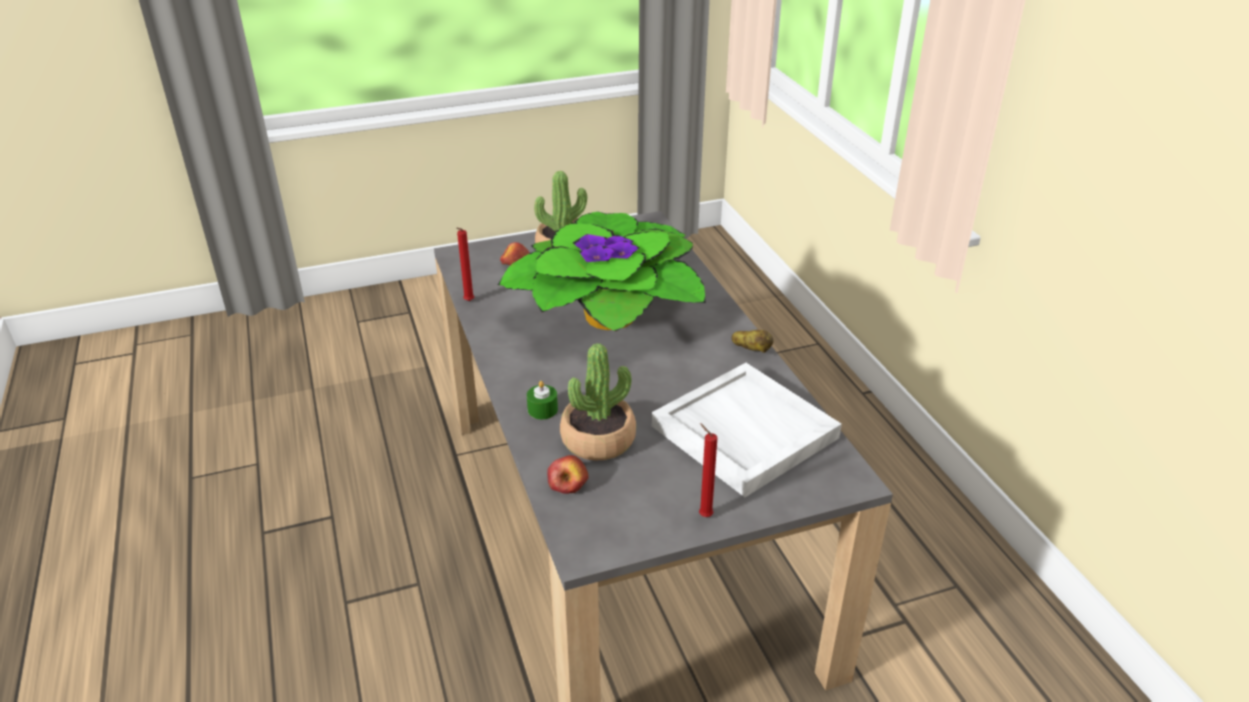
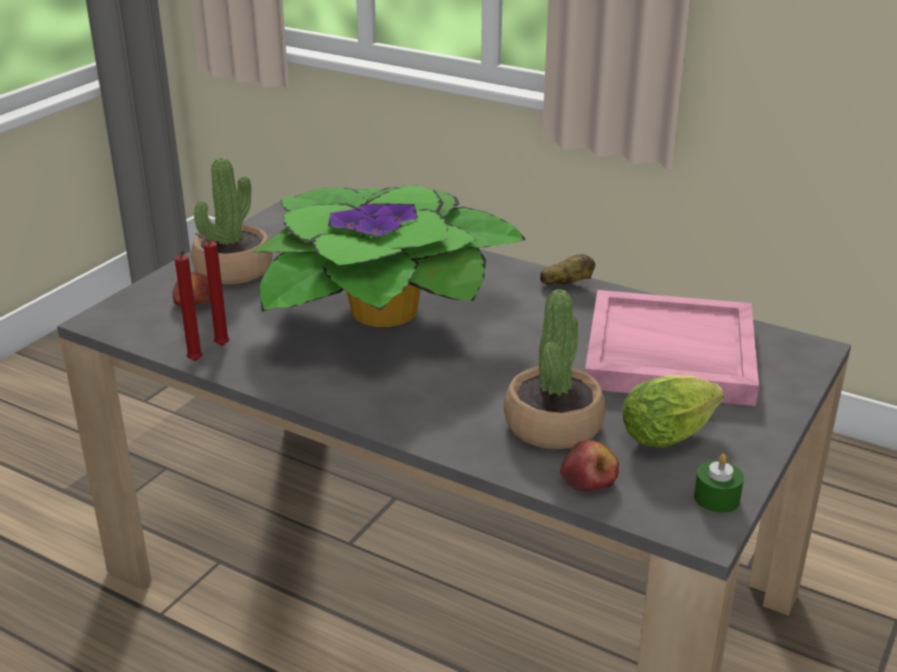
camera: 40 degrees left, 5 degrees down
green candle [527,381,558,419] -> green candle moved to [694,454,744,513]
white tray [652,363,842,497] -> pink tray [585,290,759,406]
red candle [699,423,717,517] -> red candle moved to [195,233,230,346]
none -> lettuce [623,375,724,448]

